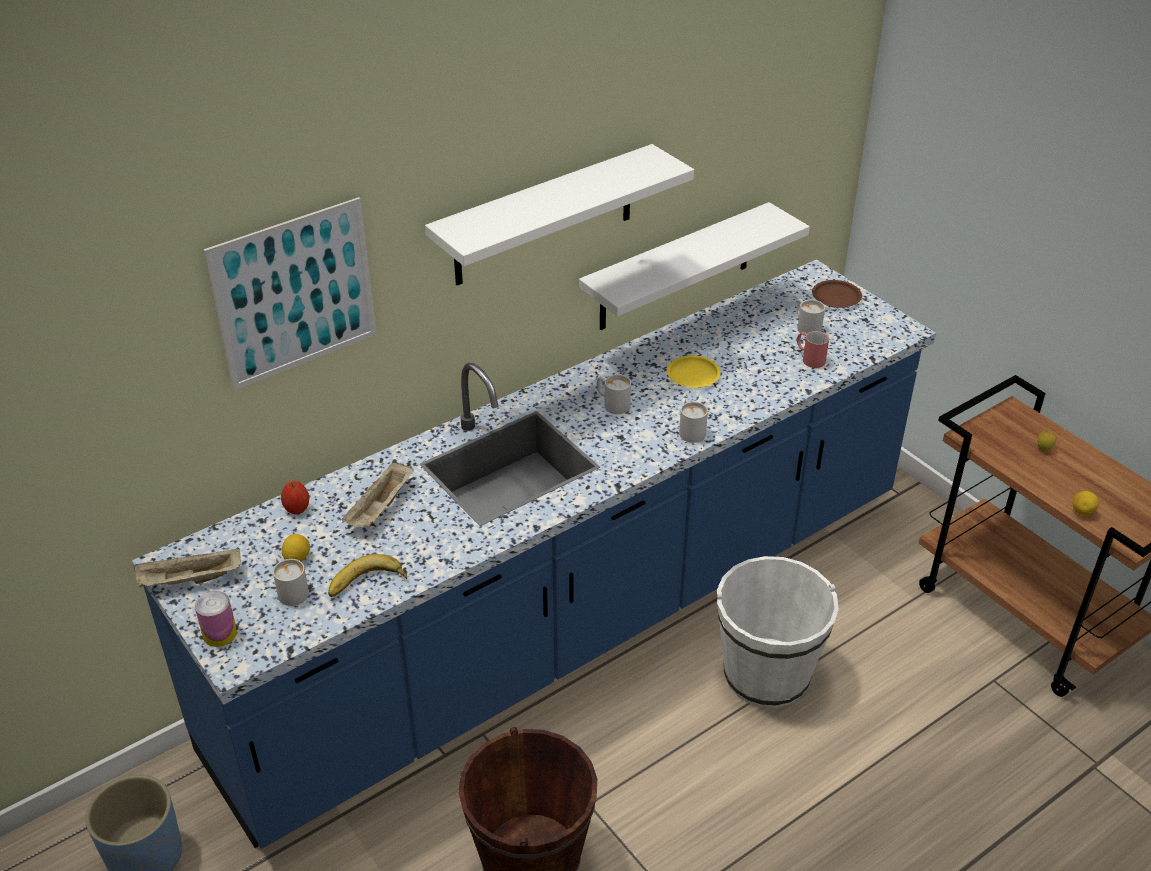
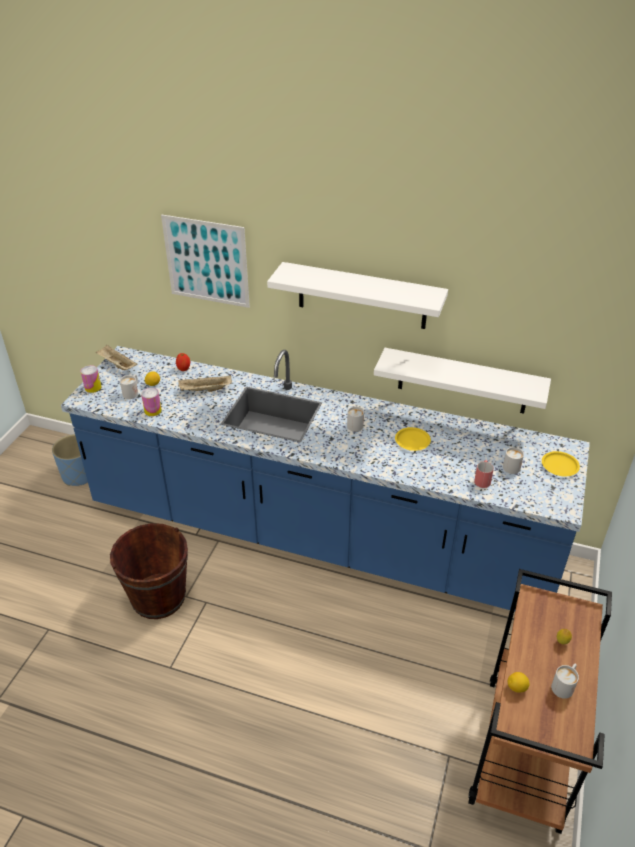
camera: 55 degrees right, 0 degrees up
banana [328,554,407,597] -> can [141,388,162,416]
white mug [679,399,708,443] -> white mug moved to [551,664,579,699]
white bucket [717,556,839,708] -> none
brown plate [812,280,862,308] -> yellow plate [542,451,580,476]

